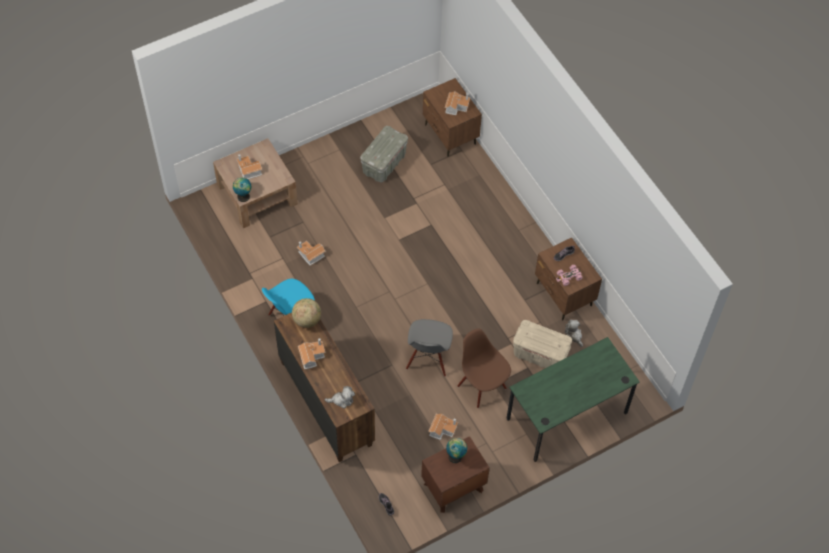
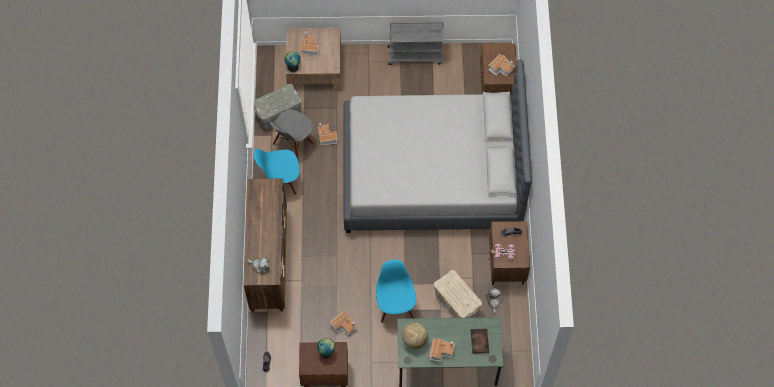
camera: 30 degrees right, 5 degrees up
globe [292,298,321,328] -> globe moved to [402,322,428,349]
toy house [298,338,326,369] -> toy house moved to [429,338,455,362]
grey storage box [360,126,408,182] -> grey storage box moved to [254,84,302,129]
grey chair [406,319,453,377] -> grey chair moved to [270,109,314,162]
brown chair [457,329,511,408] -> blue chair [376,260,416,322]
none -> grey bed [344,59,532,233]
none -> grey cart [388,21,444,65]
none -> book [471,329,489,354]

